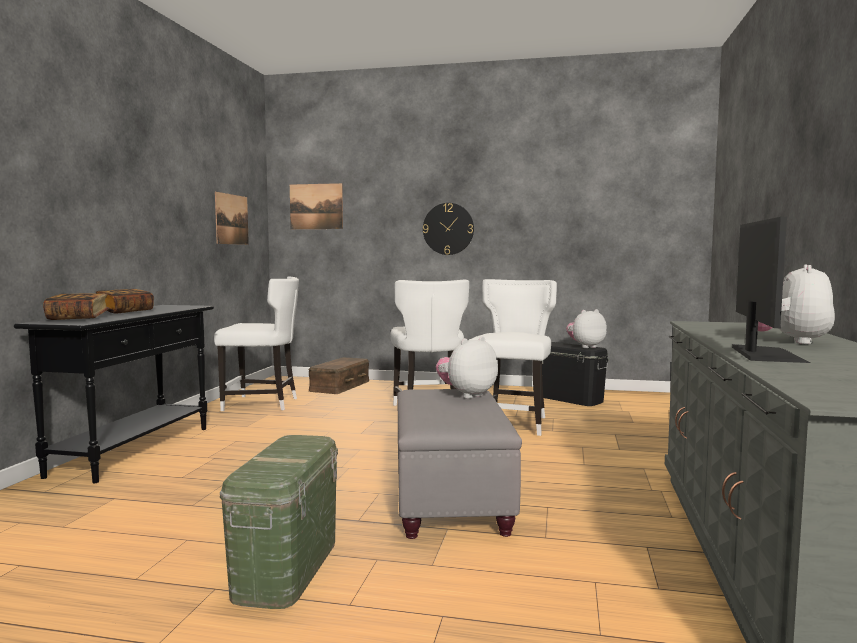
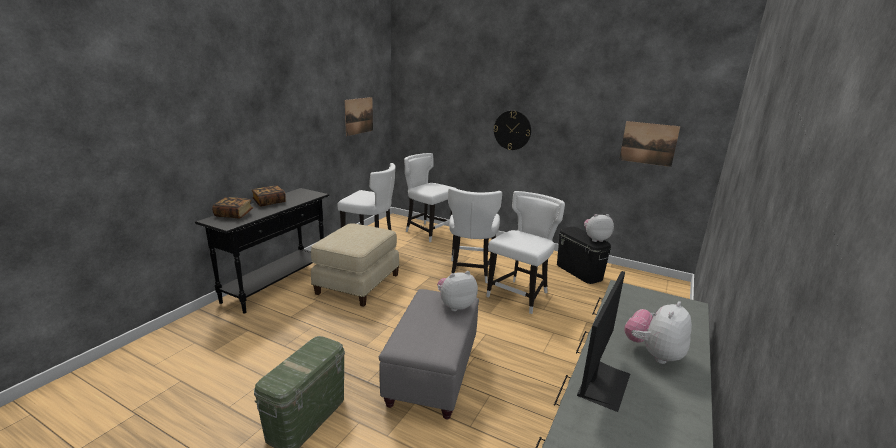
camera: 15 degrees right, 15 degrees up
picture [290,183,343,229] -> picture moved to [619,121,680,167]
brown storage box [308,357,369,394] -> white chair [404,153,457,242]
none -> beige ottoman [311,223,400,307]

